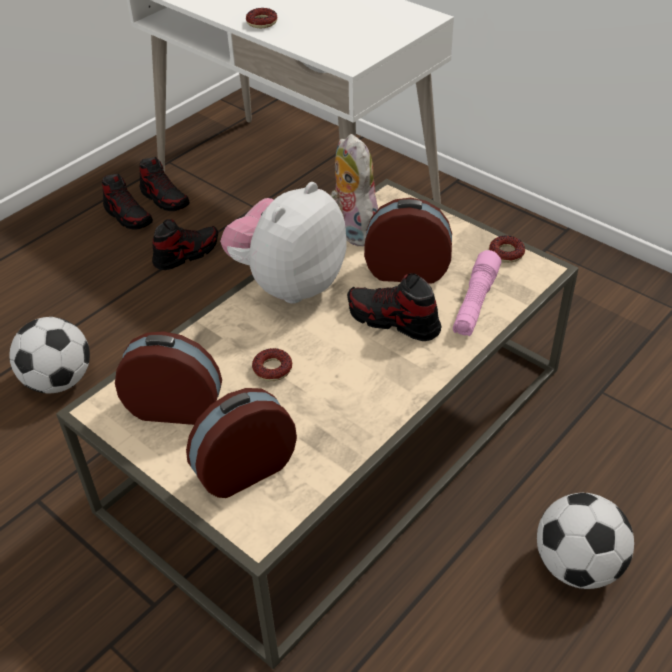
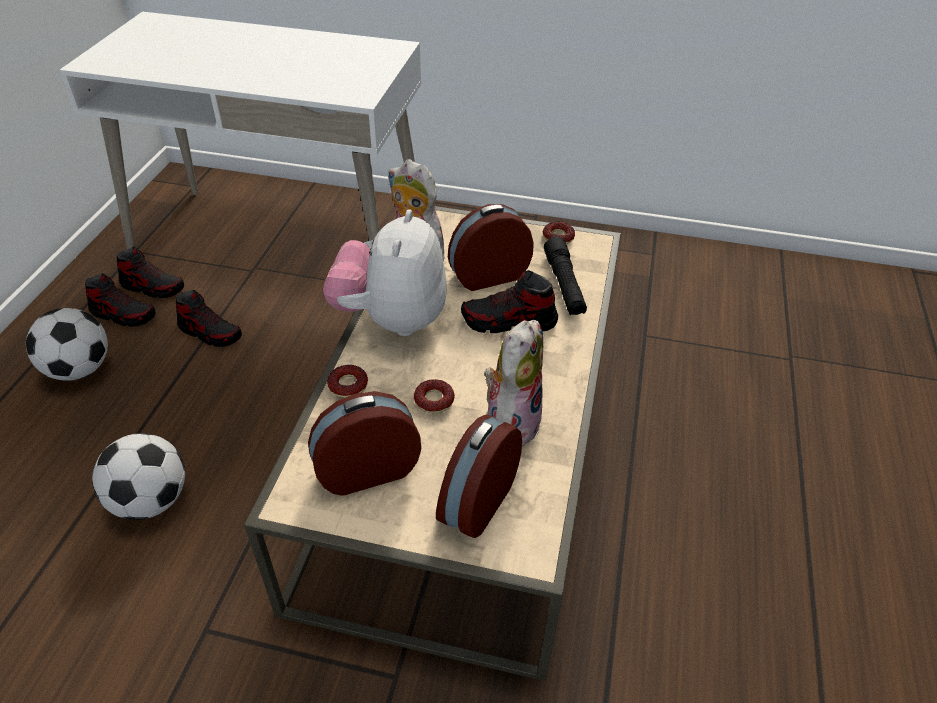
camera: 30 degrees left, 0 degrees up
shoe [152,219,218,270] -> shoe turned 90 degrees clockwise [176,290,242,347]
donut [246,8,277,28] -> donut moved to [327,365,368,398]
pink flashlight [453,250,501,336] -> black flashlight [544,236,587,315]
football [537,493,634,589] -> football moved to [26,308,108,381]
none -> plush toy [479,320,543,448]

